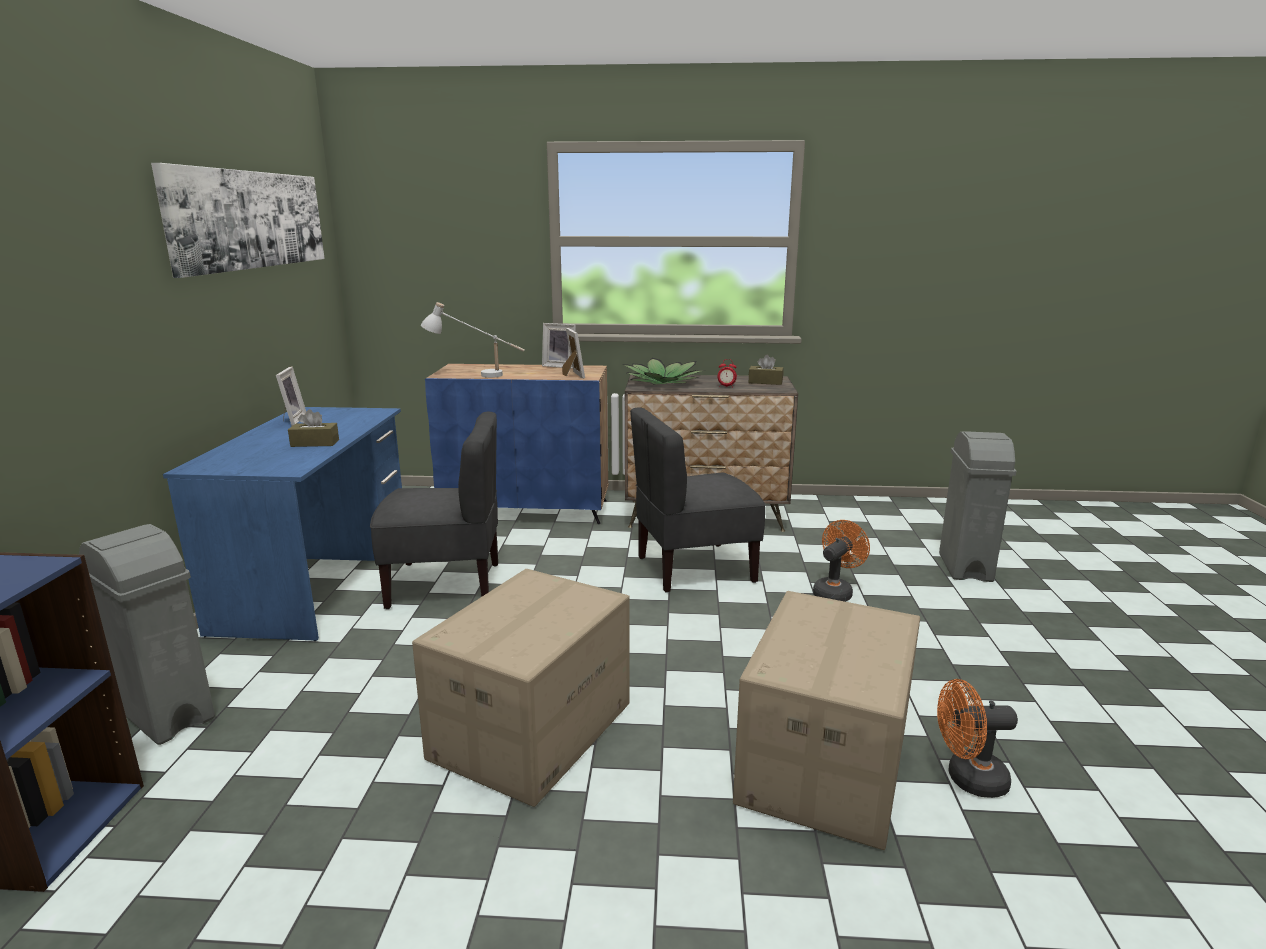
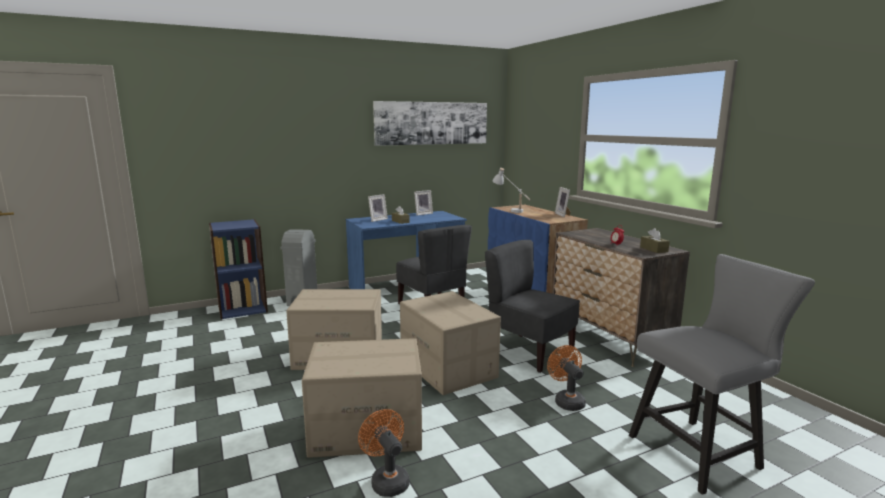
camera: 60 degrees right, 5 degrees down
picture frame [562,328,585,379] -> picture frame moved to [368,194,388,222]
potted plant [623,358,704,385] -> none
orange fan [813,520,870,602] -> orange fan turned 120 degrees counterclockwise [547,345,586,411]
grey trash can [939,431,1017,582] -> grey chair [629,254,815,495]
none -> cardboard box [400,291,501,395]

